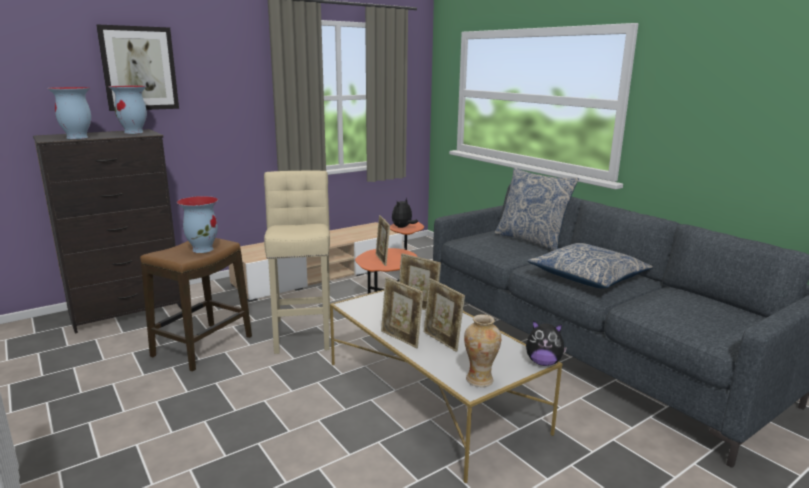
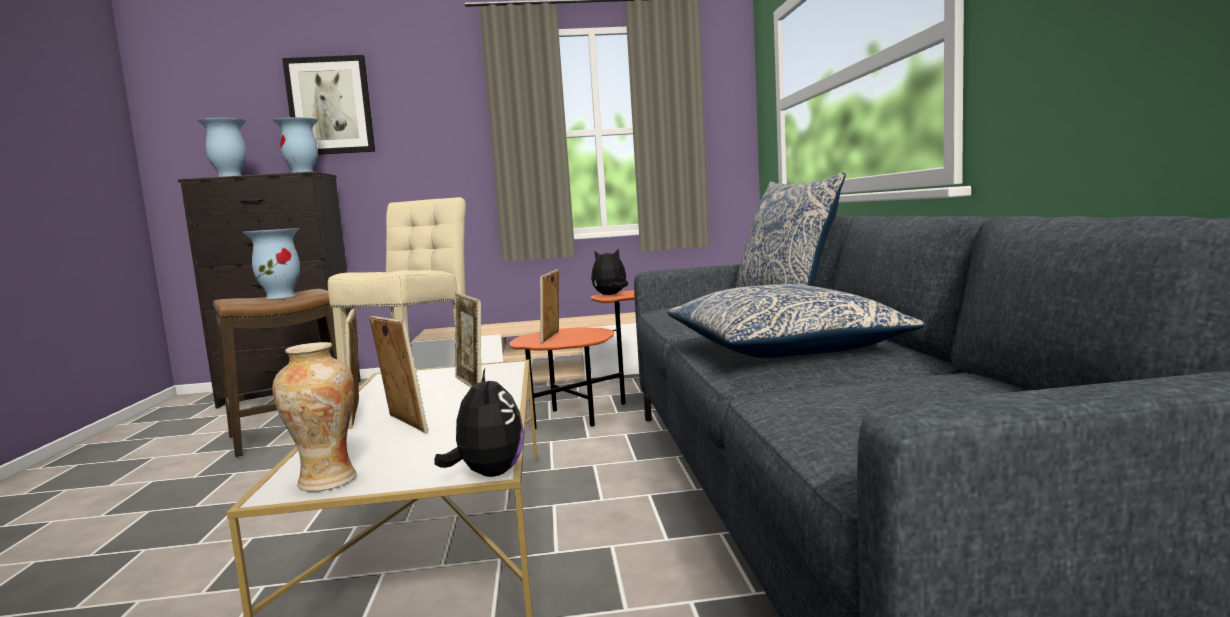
camera: 30 degrees right, 10 degrees down
picture frame [424,278,465,352] -> picture frame turned 150 degrees clockwise [369,316,428,433]
plush toy [526,320,567,366] -> plush toy turned 150 degrees counterclockwise [434,369,524,477]

